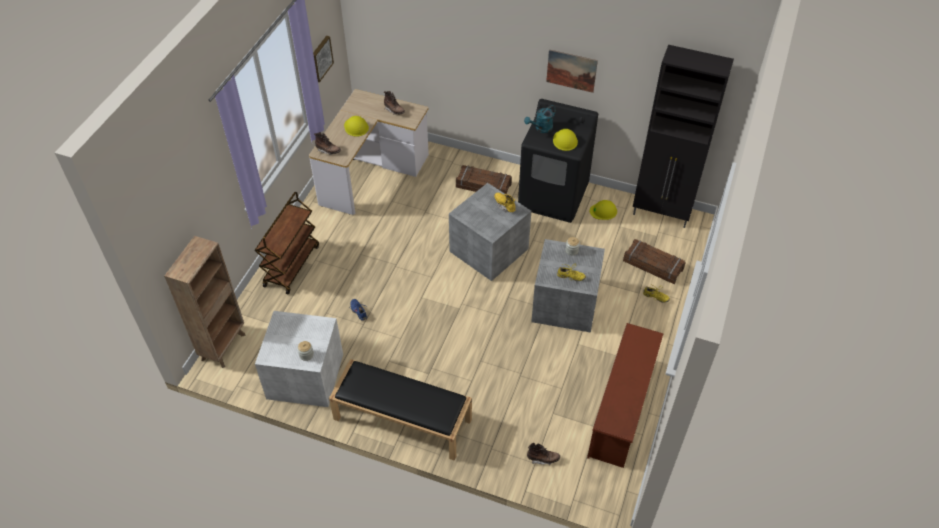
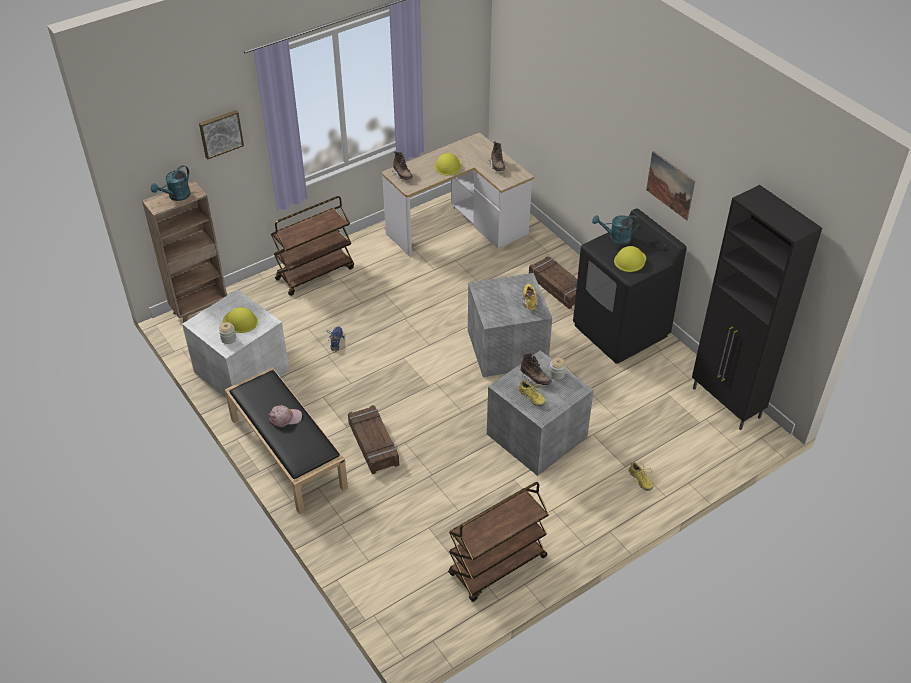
camera: 35 degrees right, 5 degrees down
picture [313,36,334,82] -> picture moved to [199,110,244,159]
brown boot [527,443,560,465] -> brown boot moved to [521,353,552,385]
brown shoe rack [587,323,664,468] -> brown cart [448,482,549,602]
yellow hard hat [590,200,617,220] -> yellow hard hat moved to [223,307,258,333]
crate [623,239,686,284] -> crate moved to [348,405,399,474]
none -> turquoise watering can [151,165,191,201]
none -> pink cap [269,405,302,427]

